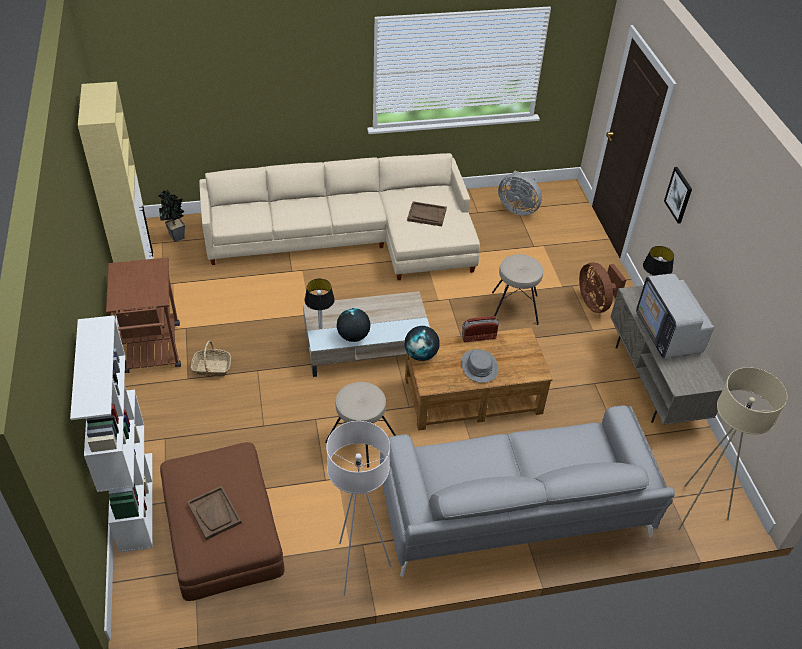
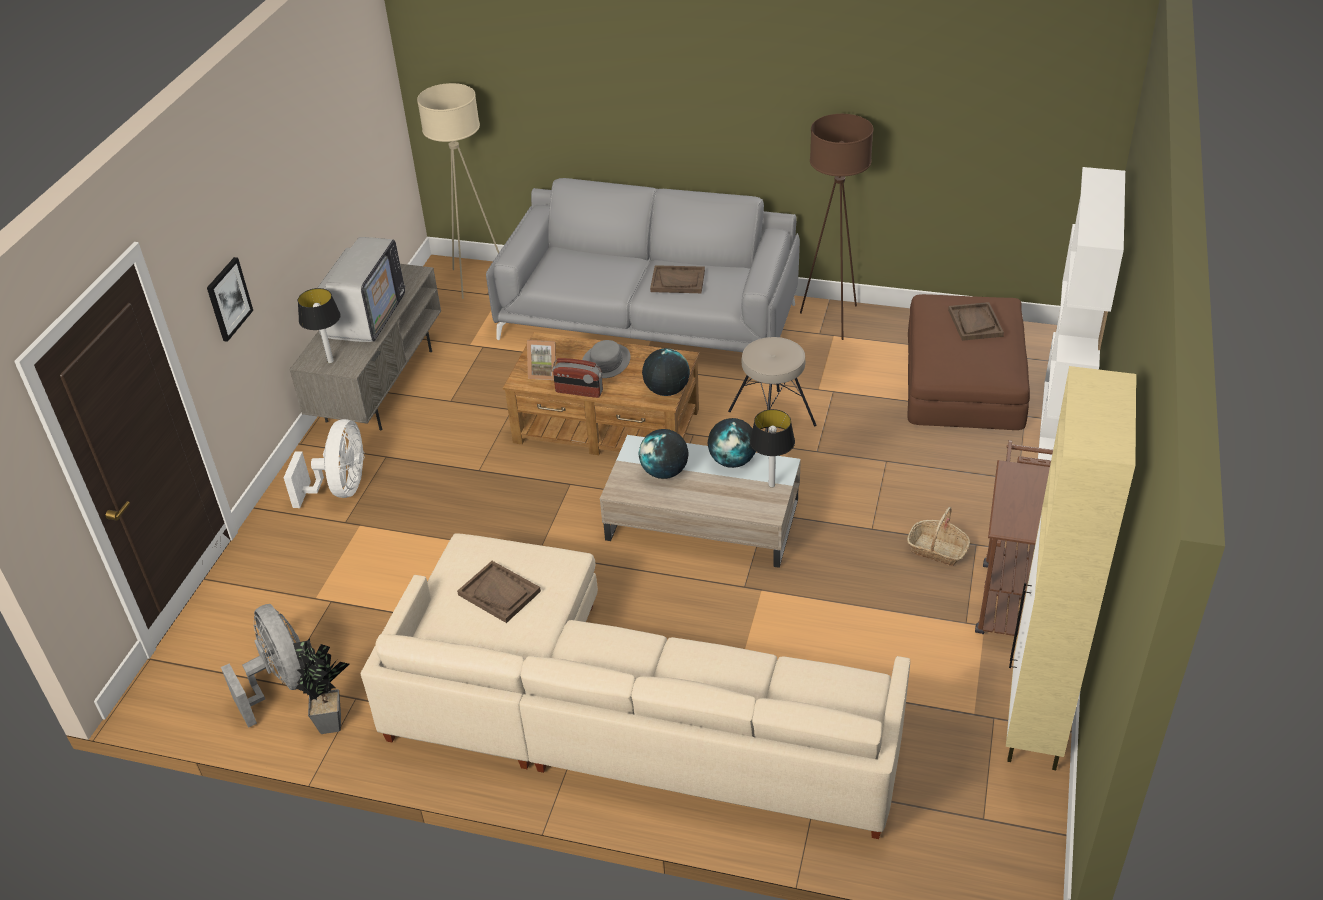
camera: 150 degrees left, 5 degrees down
potted plant [159,190,185,242] -> potted plant moved to [293,639,350,734]
white floor lamp [326,421,392,596] -> brown floor lamp [800,114,873,340]
beige stool [492,254,543,325] -> none
brown fan [579,262,626,313] -> white fan [284,419,365,508]
none -> picture frame [527,340,556,380]
none -> globe [639,429,689,479]
none -> brown tray [650,265,705,293]

